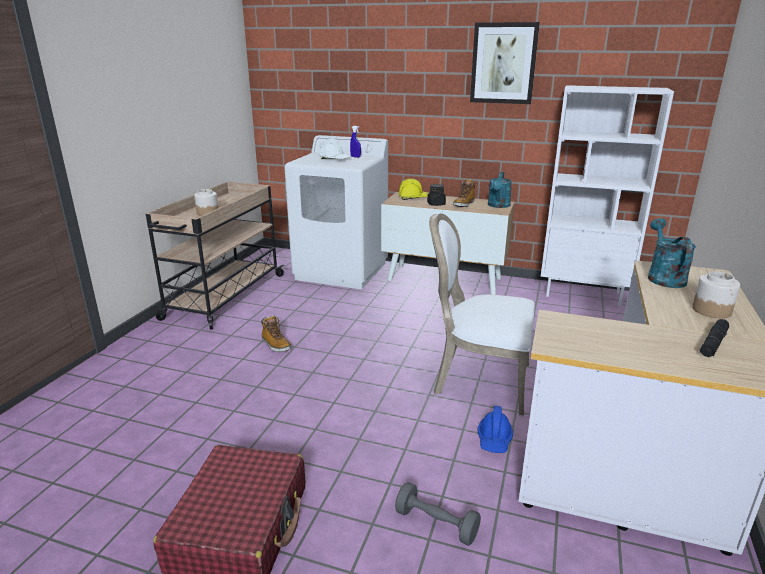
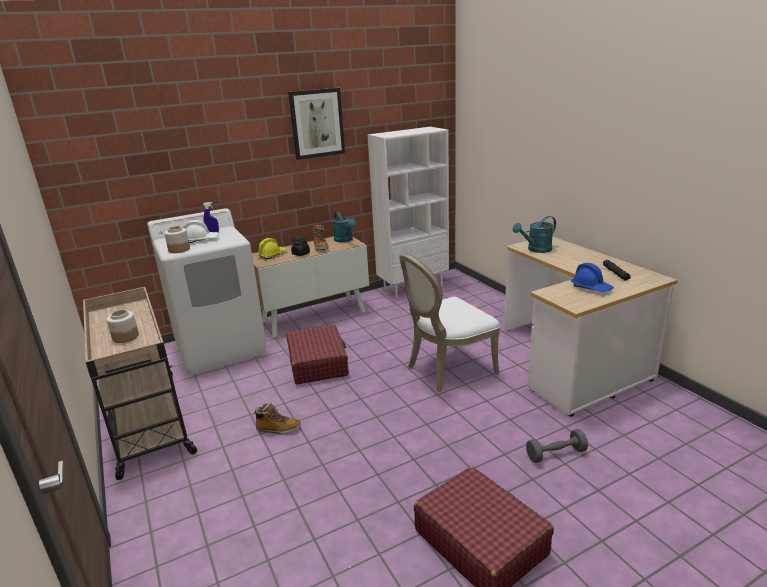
camera: 45 degrees left, 0 degrees up
blue hard hat [477,406,513,453] -> blue hard hat moved to [571,263,614,292]
turquoise watering can [648,218,696,288] -> turquoise watering can turned 75 degrees counterclockwise [513,216,556,253]
jar [692,271,740,318] -> jar moved to [164,226,190,253]
none -> red suitcase [286,325,348,384]

